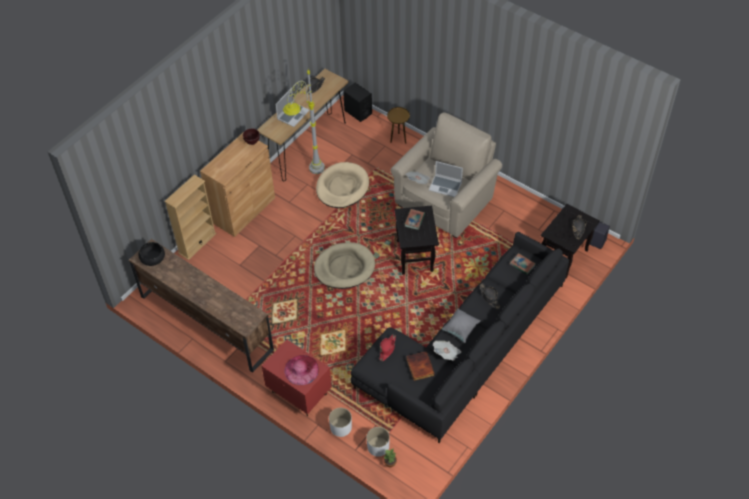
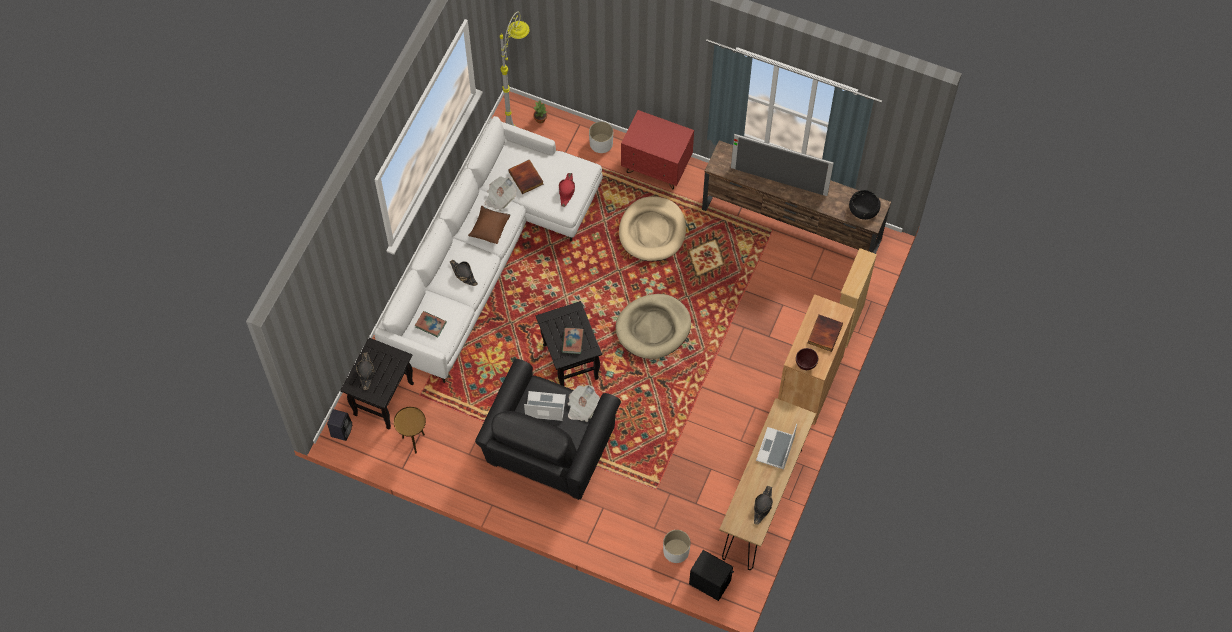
camera: 165 degrees right, 10 degrees up
grey floor lamp [283,69,325,174] -> grey floor lamp moved to [500,12,529,127]
pink hat [284,355,318,385] -> none
beige dog bed [316,162,369,208] -> beige dog bed moved to [619,196,686,261]
black sofa [350,232,569,443] -> white sofa [374,116,603,383]
white planter [367,427,390,457] -> white planter moved to [663,530,691,563]
brown side table [387,107,410,144] -> brown side table moved to [394,407,426,453]
beige armchair [391,112,502,239] -> black armchair [475,359,621,500]
grey pillow [442,309,481,343] -> brown pillow [468,206,510,244]
none -> television [731,134,834,196]
none -> book [808,314,843,352]

